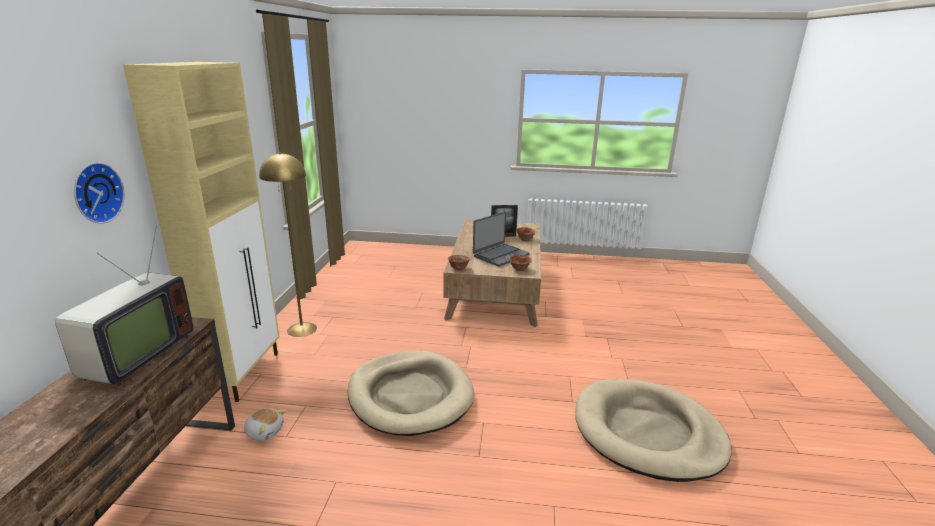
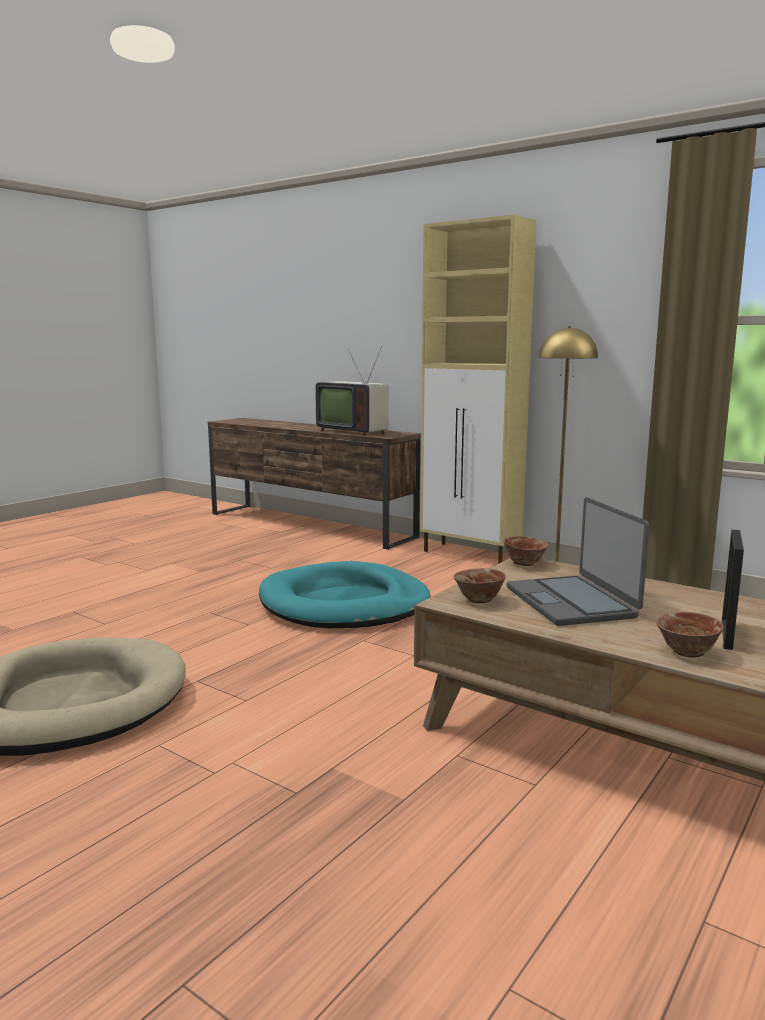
camera: 120 degrees right, 10 degrees down
wall clock [74,162,124,224] -> none
plush toy [244,408,286,441] -> none
beige dog bed [348,350,474,436] -> turquoise dog bed [259,561,431,628]

